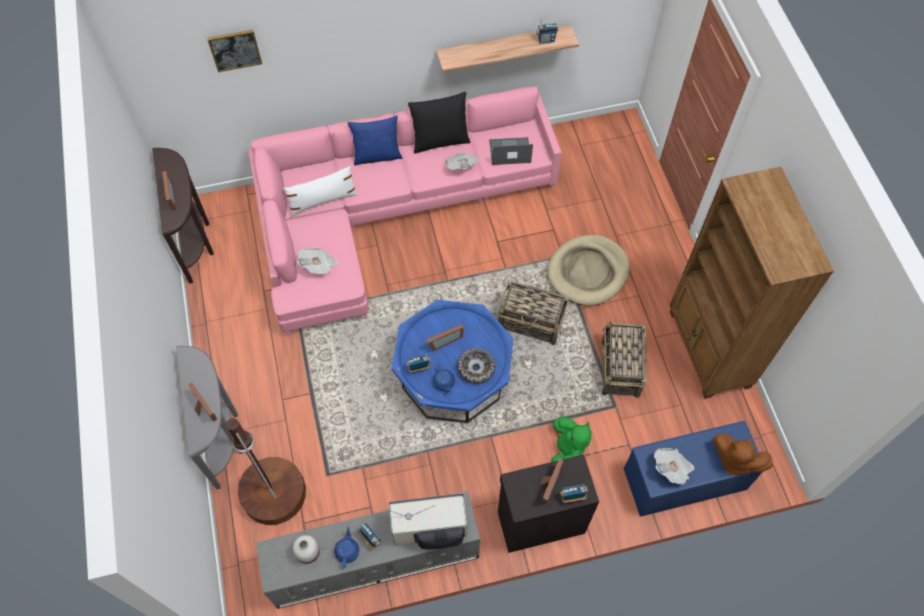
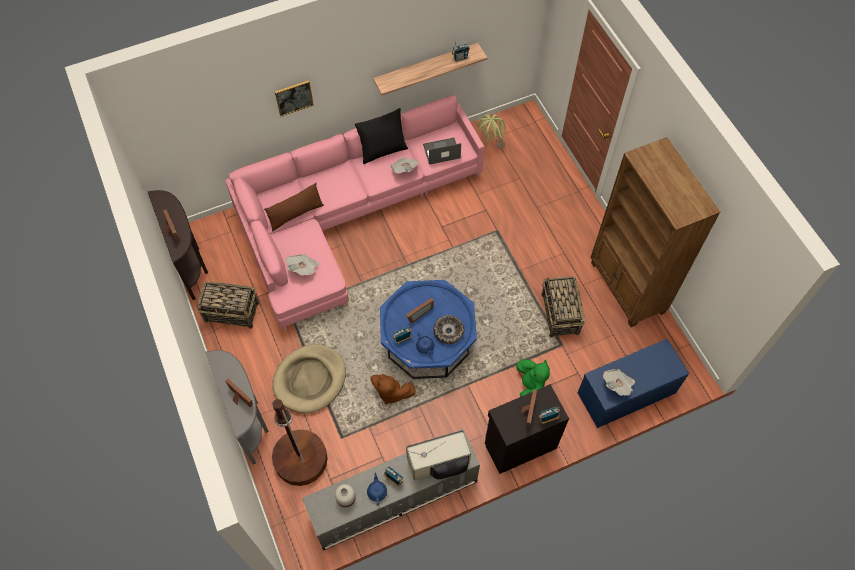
camera: 10 degrees left, 0 degrees up
picture [207,30,262,72] -> picture moved to [275,80,314,116]
white pillow [283,166,358,217] -> brown pillow [264,183,324,232]
blue pillow [348,115,402,165] -> none
basket [497,281,569,345] -> basket moved to [196,281,259,329]
beige dog bed [547,234,630,306] -> beige dog bed moved to [272,344,346,413]
brown plush toy [713,434,773,476] -> brown plush toy moved to [370,374,416,405]
none -> potted plant [476,114,506,149]

